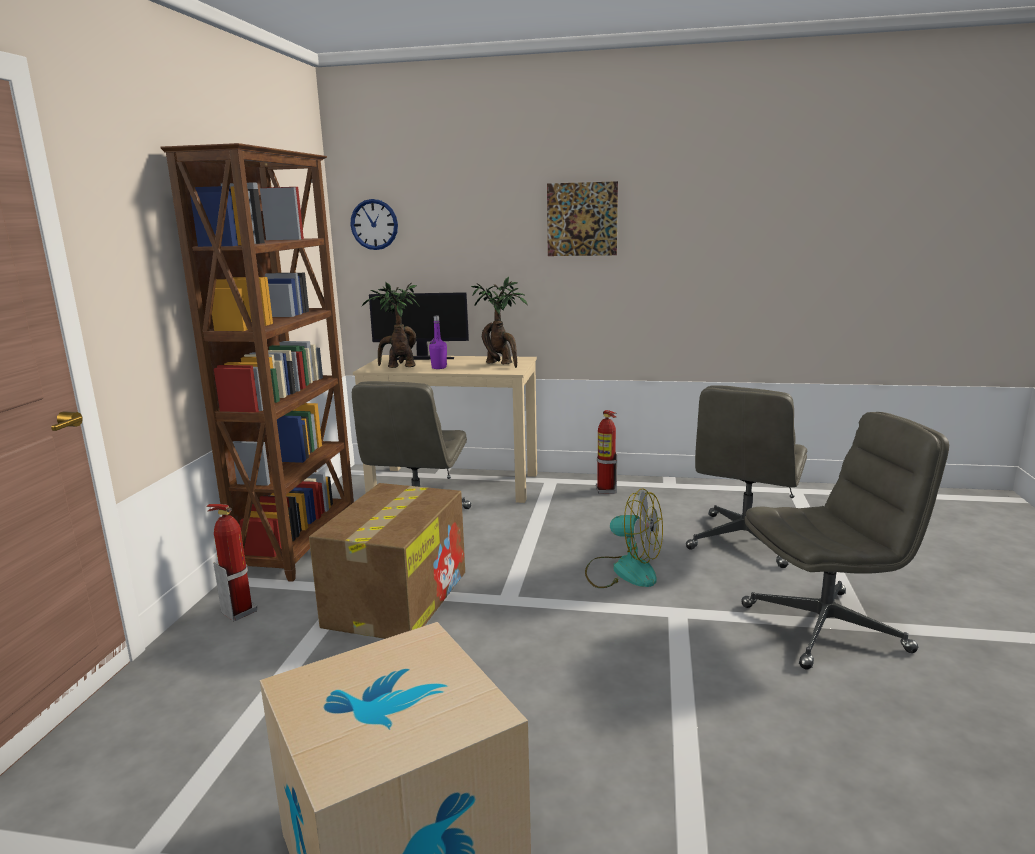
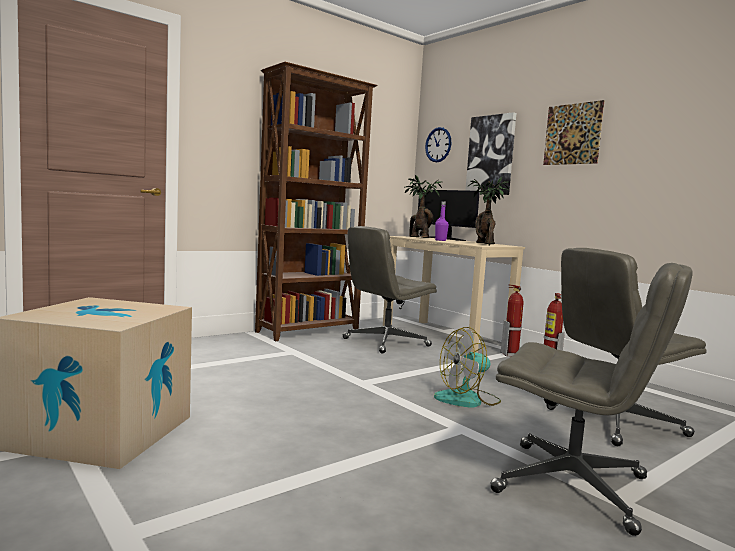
camera: 40 degrees right, 10 degrees down
fire extinguisher [206,504,257,622] -> fire extinguisher moved to [501,285,524,357]
cardboard box [309,483,465,639] -> none
fan [585,488,663,588] -> fan turned 90 degrees clockwise [434,327,501,408]
none -> picture [465,112,516,195]

